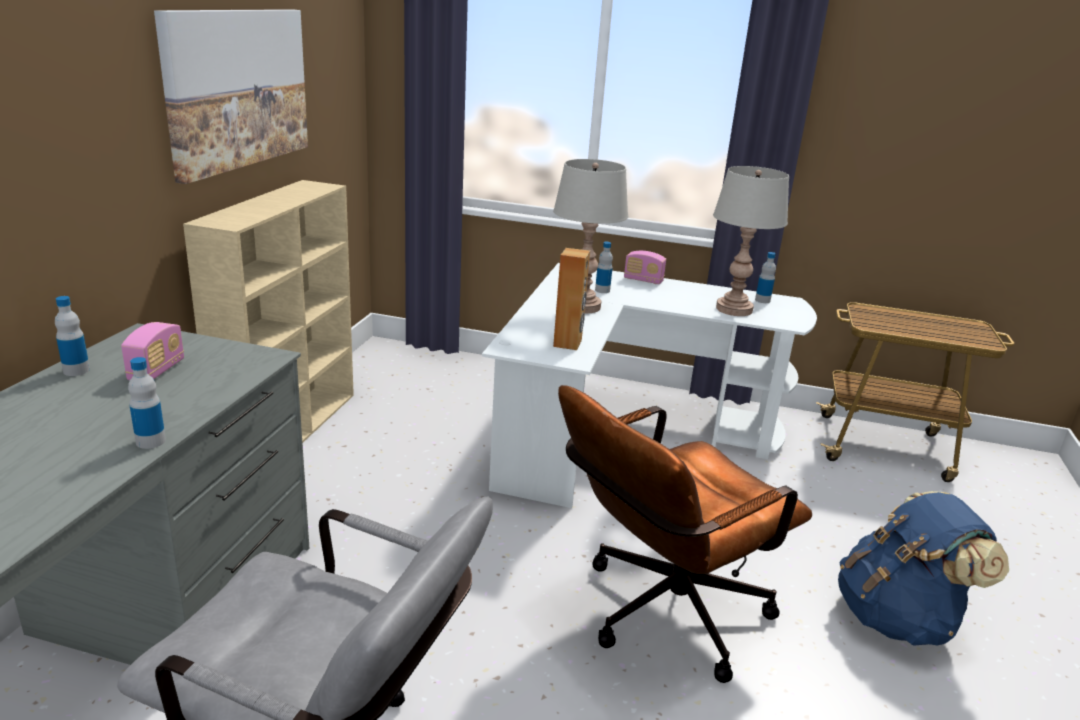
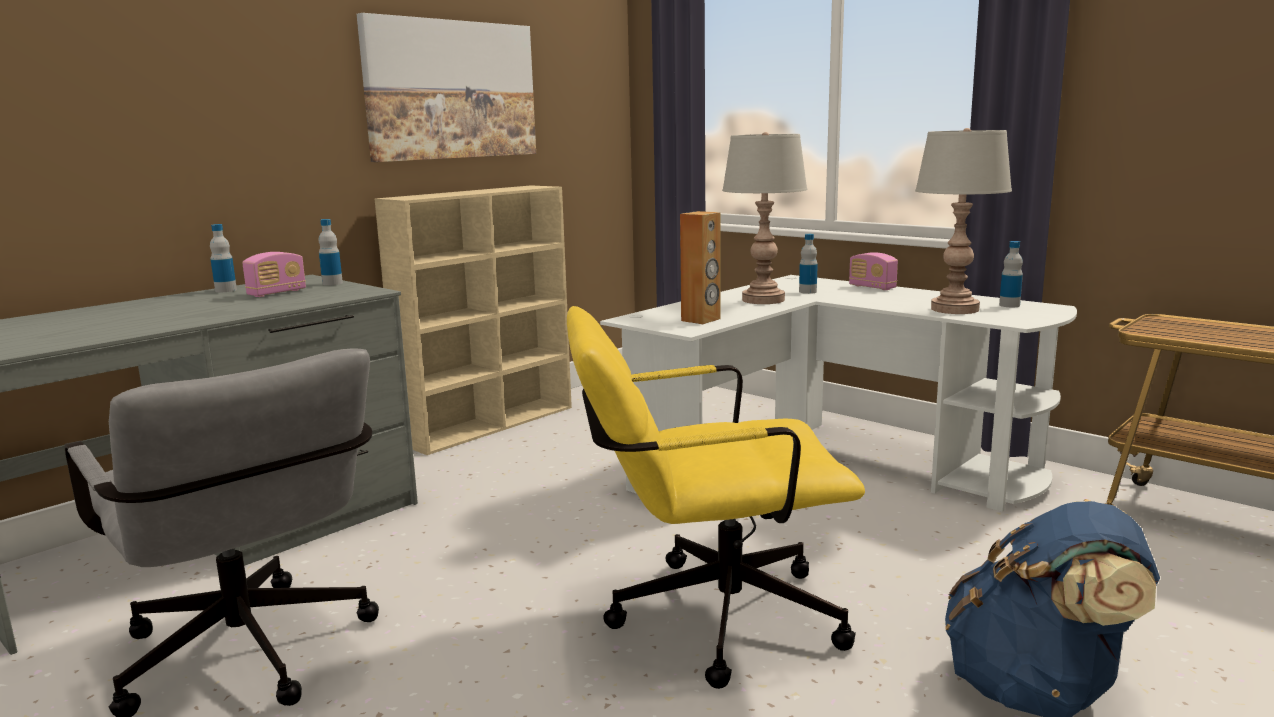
camera: 30 degrees right, 10 degrees down
bottle [128,357,166,449] -> bottle moved to [318,219,343,285]
brown office chair [558,385,812,683] -> yellow office chair [567,306,865,689]

